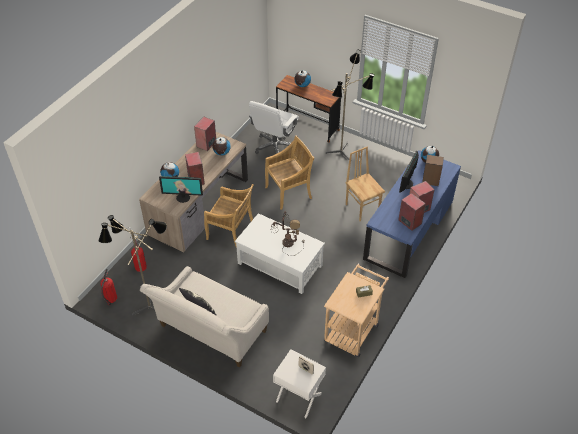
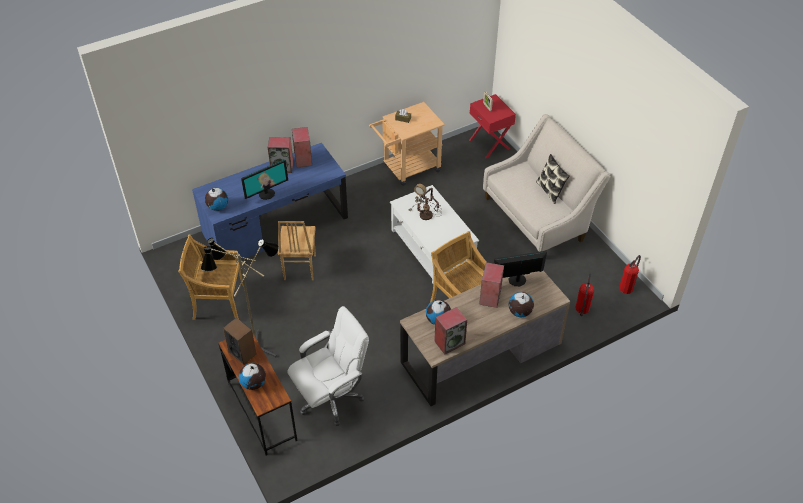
camera: 150 degrees left, 0 degrees up
floor lamp [99,215,167,316] -> none
monitor [159,176,203,203] -> monitor turned 45 degrees counterclockwise [494,251,547,286]
beige chair [265,135,314,210] -> beige chair moved to [178,234,244,320]
white nightstand [273,349,326,418] -> red nightstand [469,94,516,158]
speaker [422,155,444,186] -> speaker moved to [223,317,256,364]

